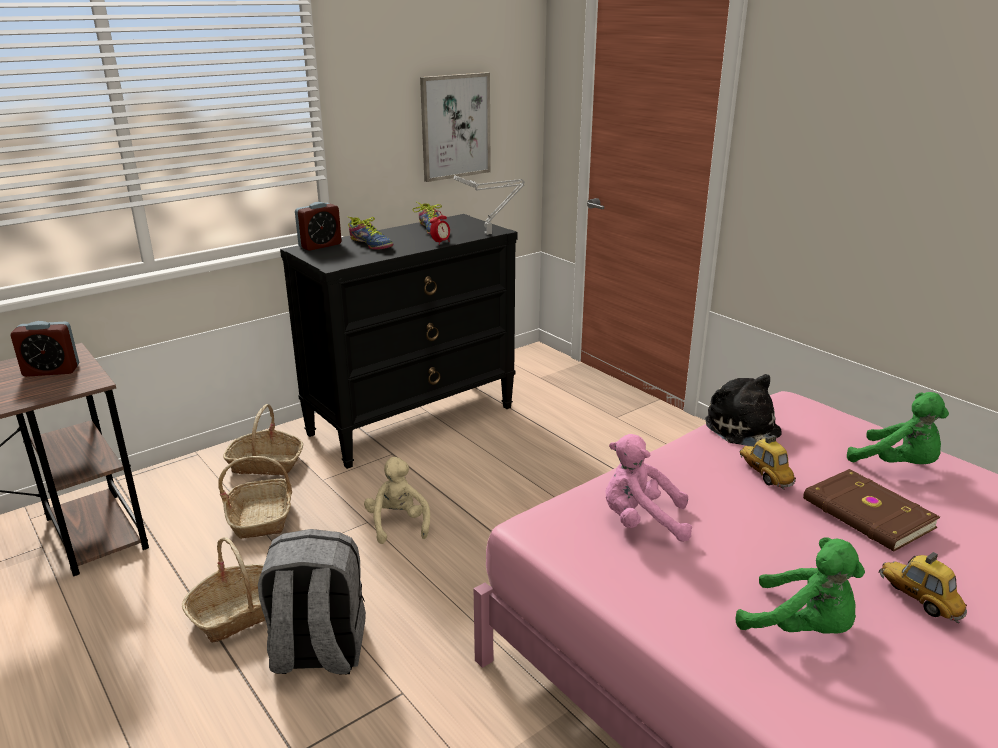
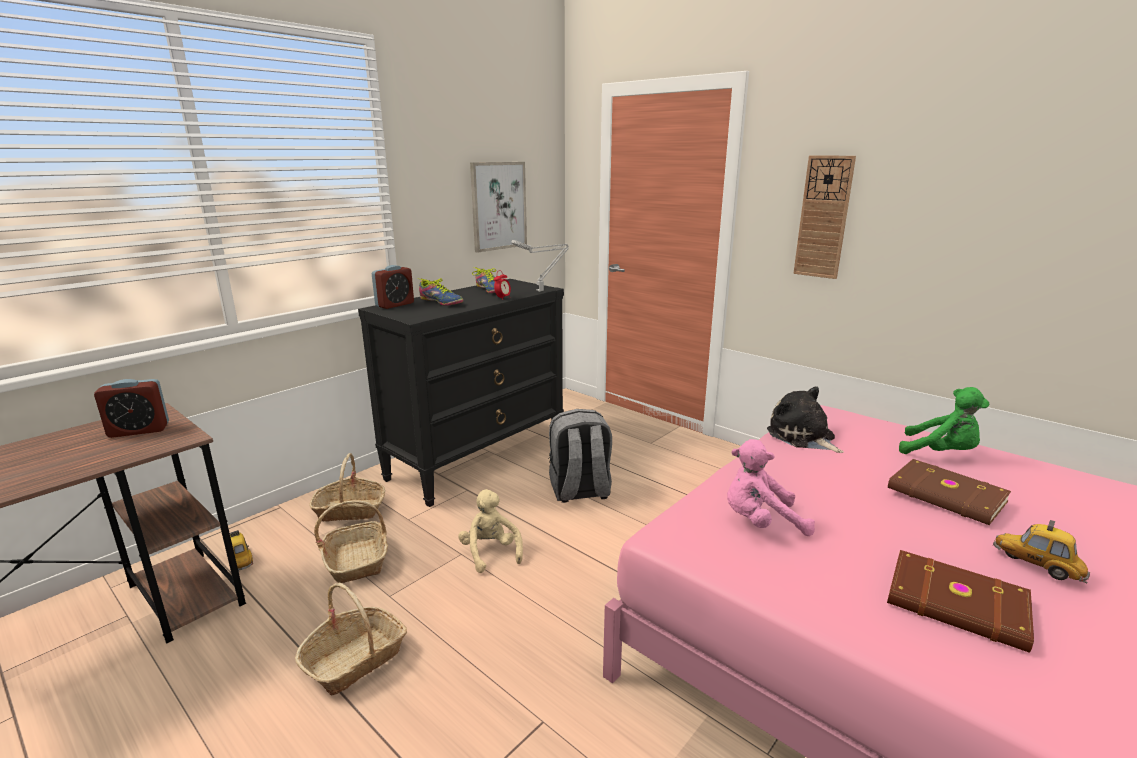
camera: 10 degrees left, 5 degrees down
grey backpack [258,529,366,675] -> grey backpack moved to [549,409,612,503]
green plush toy [735,537,865,634] -> brown book [887,550,1034,653]
toy car [739,435,796,490] -> toy car moved to [230,530,253,572]
none -> wall clock [793,156,856,279]

